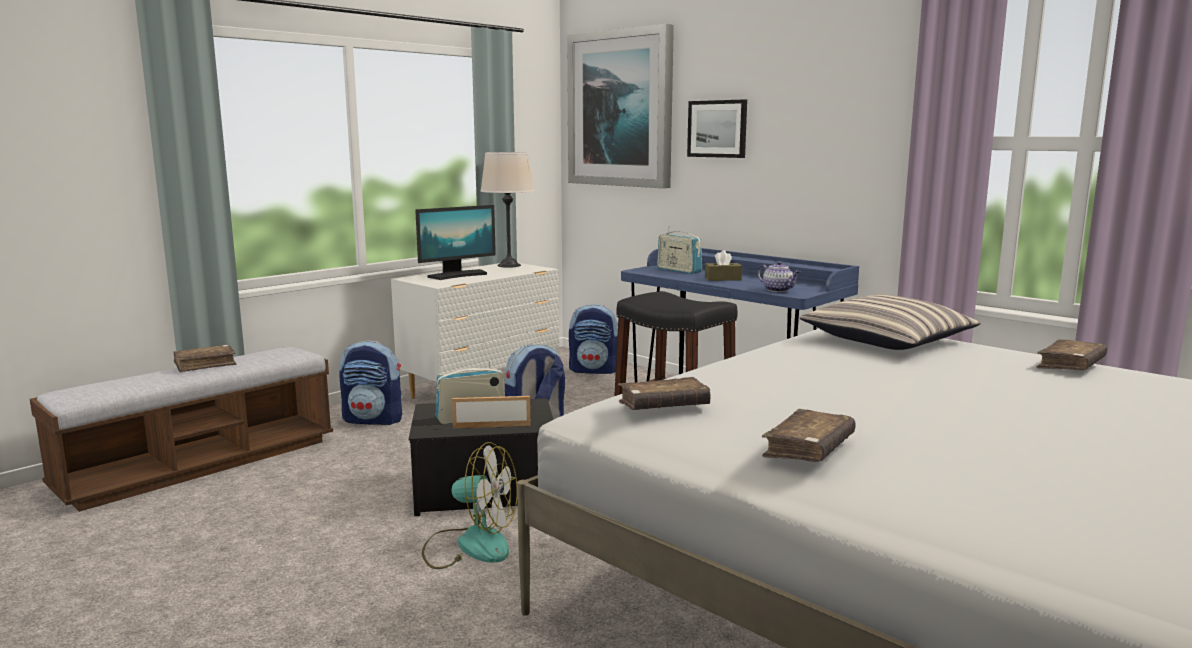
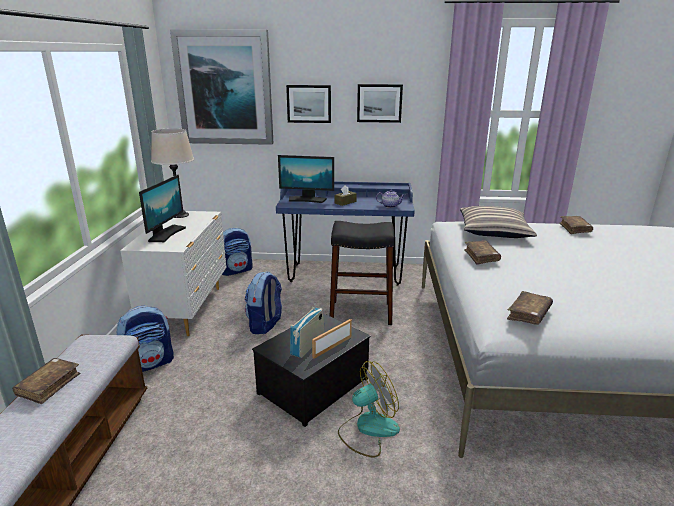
camera: 40 degrees left, 10 degrees up
radio [657,226,702,274] -> monitor [278,155,334,203]
brown book [762,409,856,462] -> brown book moved to [464,241,501,265]
none -> picture [357,84,403,123]

